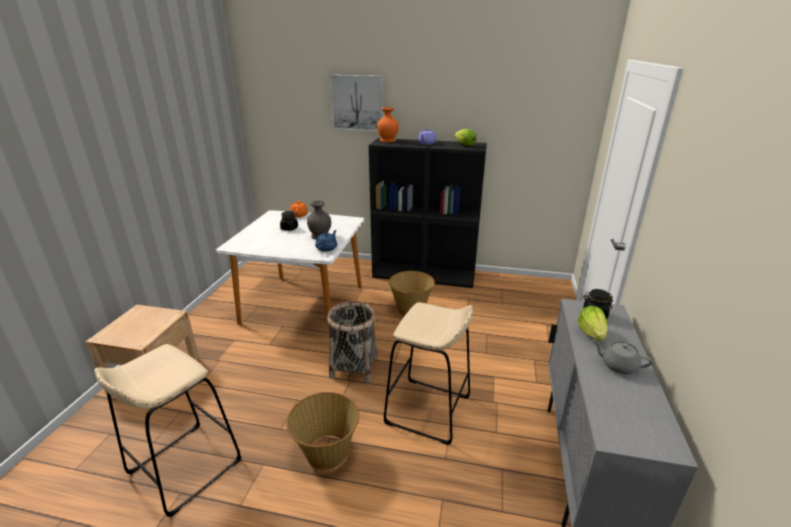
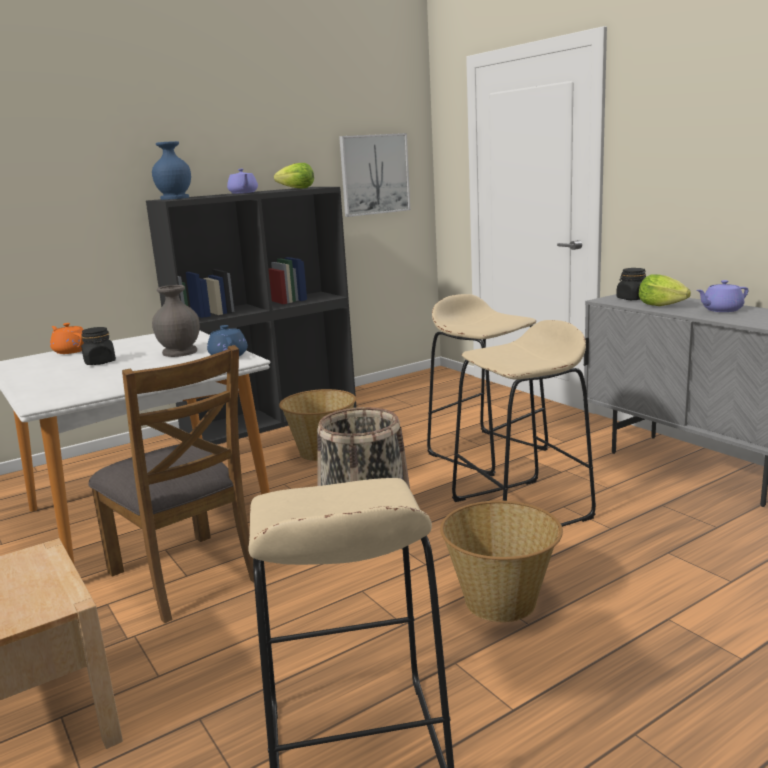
camera: 45 degrees left, 10 degrees down
picture [330,75,383,132] -> picture moved to [339,133,410,217]
orange vase [377,107,399,142] -> blue vase [152,141,191,200]
grey teapot [592,340,653,374] -> purple teapot [697,280,748,312]
none -> brown chair [88,345,254,623]
none -> beige stool [427,294,548,476]

